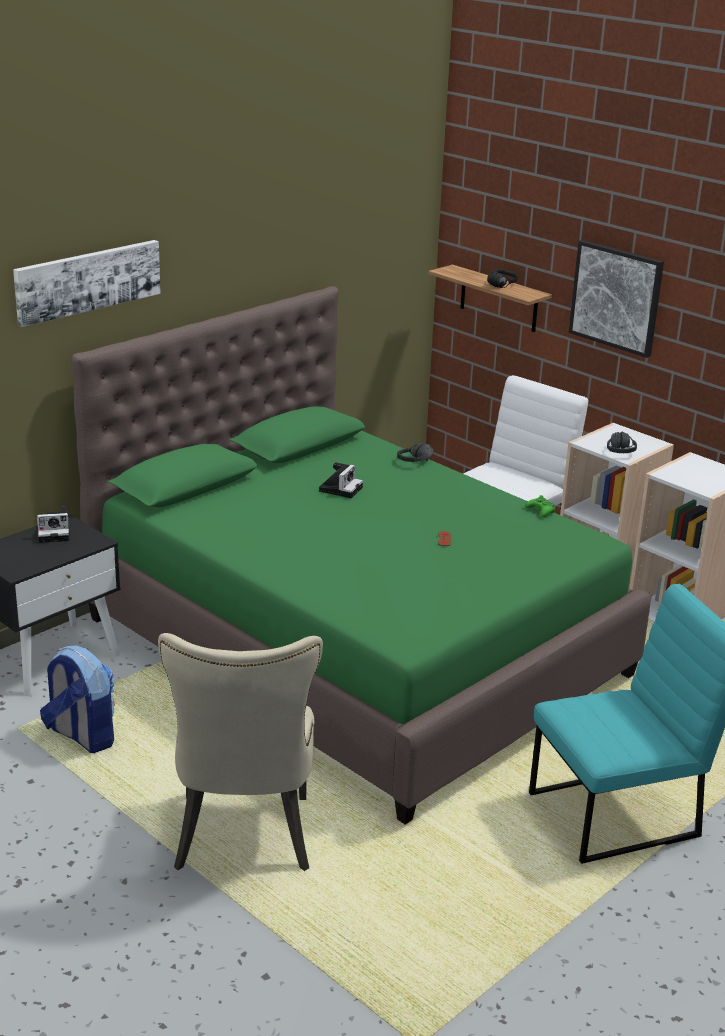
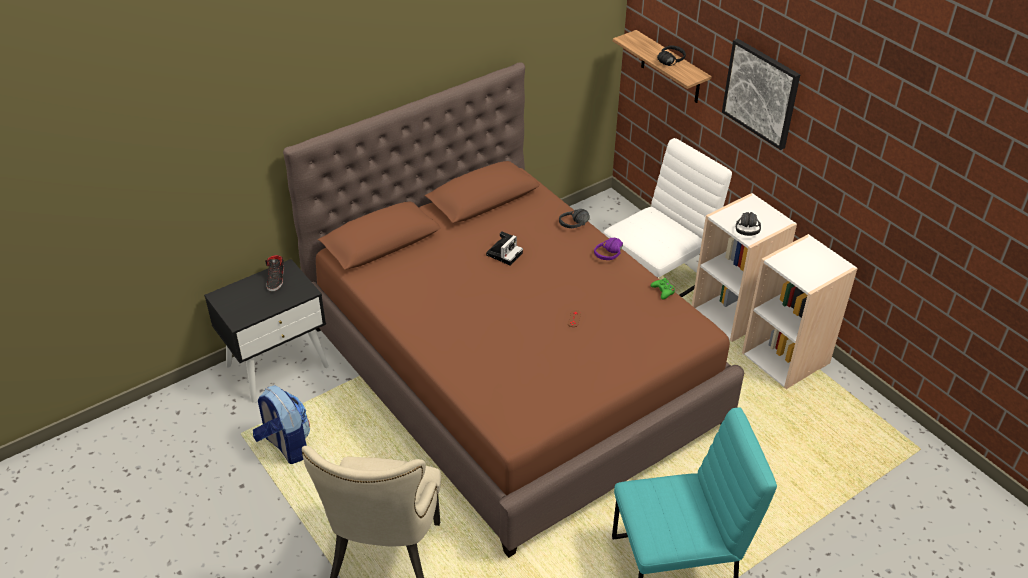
camera: 10 degrees right, 15 degrees up
picture [13,240,161,327] -> none
camera [37,506,69,543] -> black shoe [265,255,284,292]
green bed [71,286,651,824] -> brown bed [283,62,744,558]
none -> purple headphones [594,237,623,260]

